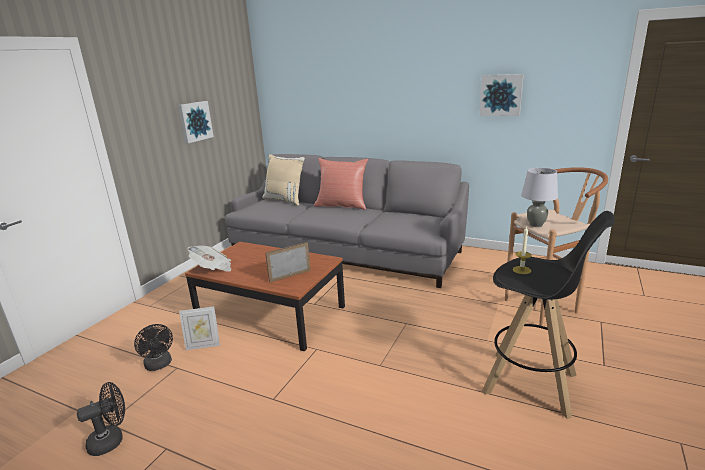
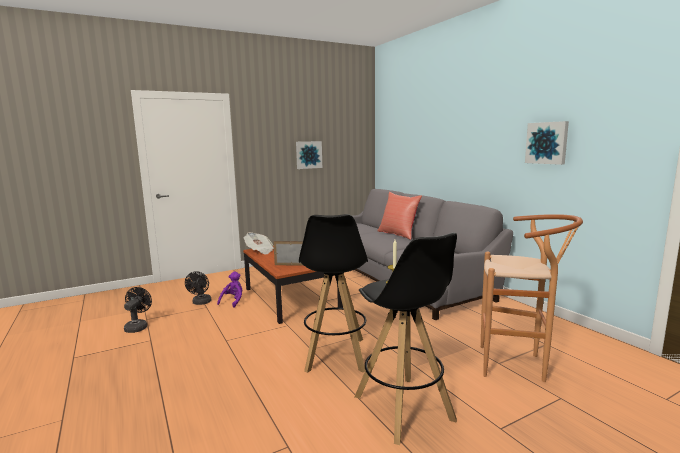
camera: 35 degrees right, 10 degrees down
black fan [77,382,125,456] -> black fan turned 90 degrees counterclockwise [124,287,152,333]
picture frame [179,307,220,350] -> purple plush toy [217,272,242,308]
beige pillow [262,154,305,206] -> none
grey table lamp [521,168,558,227] -> none
none -> black stool [299,214,368,373]

